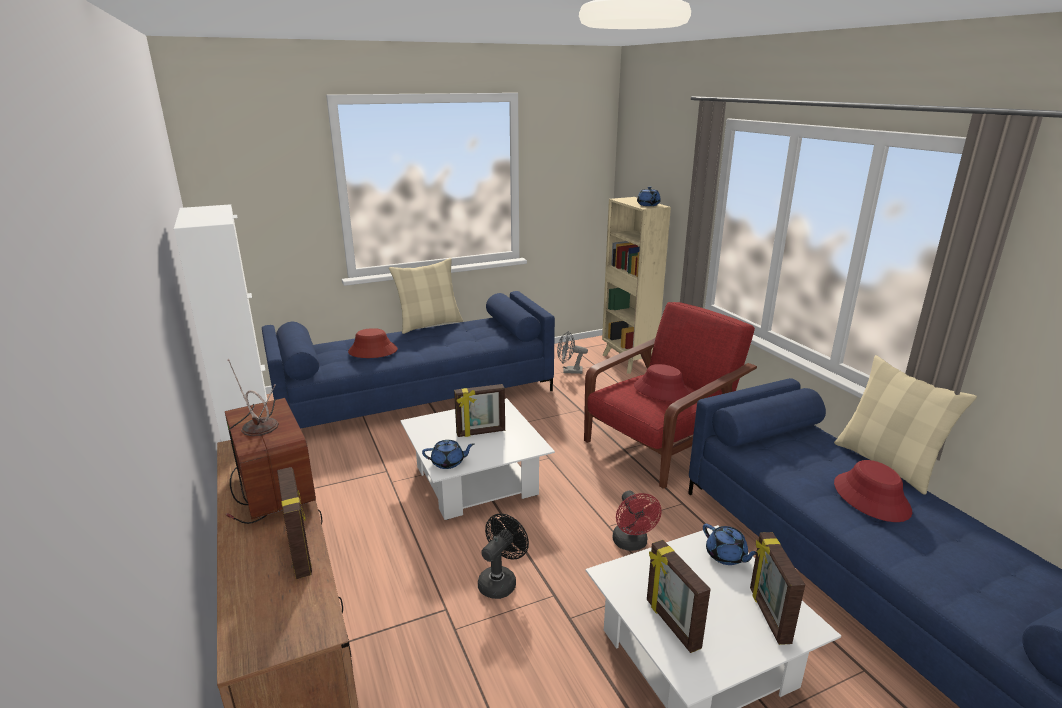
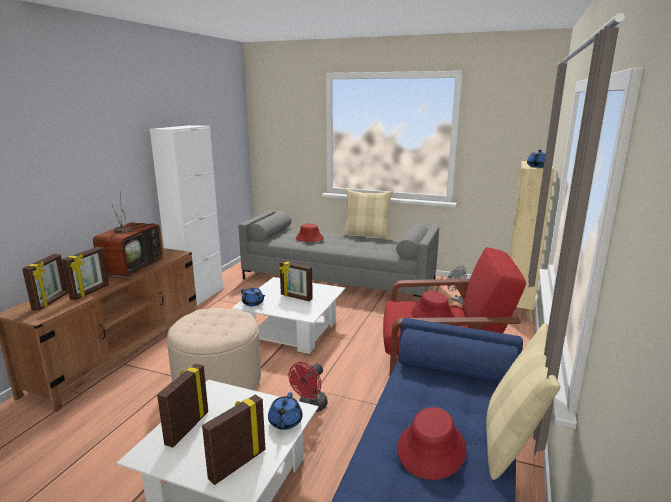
camera: 45 degrees right, 5 degrees down
blue sofa [262,291,555,429] -> grey sofa [238,210,439,297]
black fan [478,514,529,599] -> beige ottoman [167,308,261,390]
none -> picture frame [22,254,68,311]

